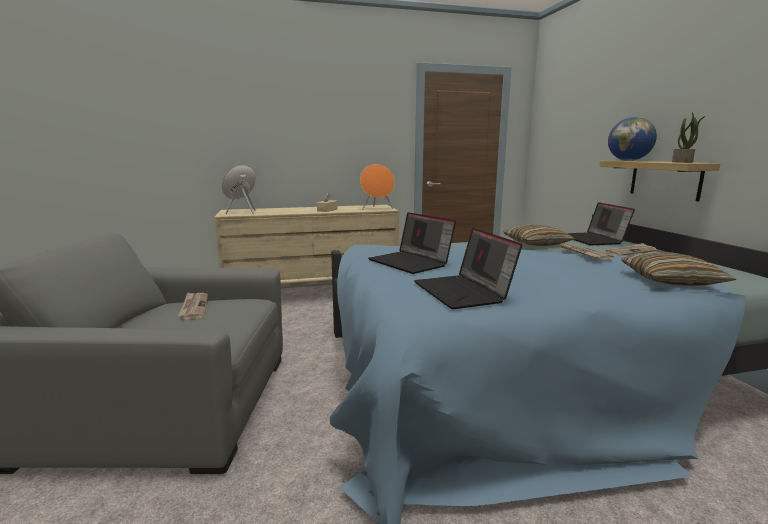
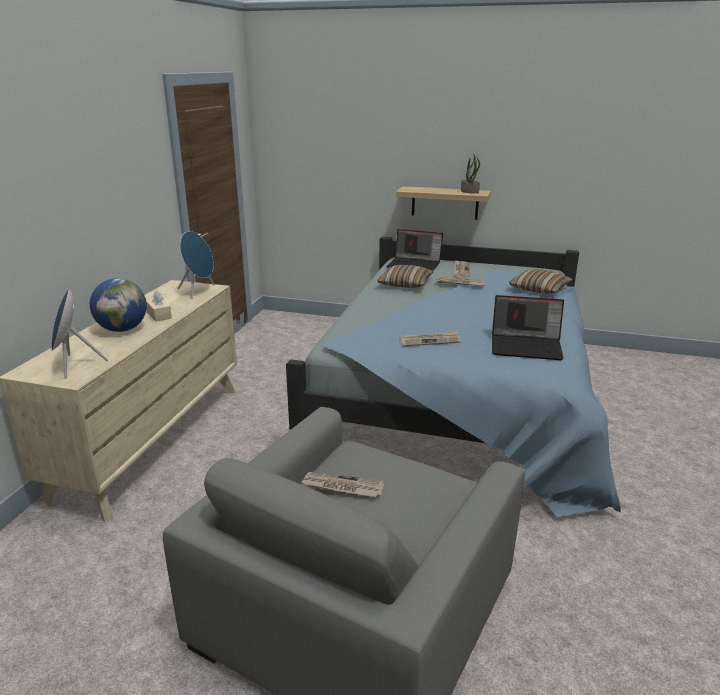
camera: 60 degrees left, 10 degrees up
orange speaker [360,164,395,210] -> blue speaker [178,231,214,299]
laptop [368,212,456,274] -> newspaper [399,331,461,347]
globe [608,117,657,161] -> globe moved to [90,278,147,332]

